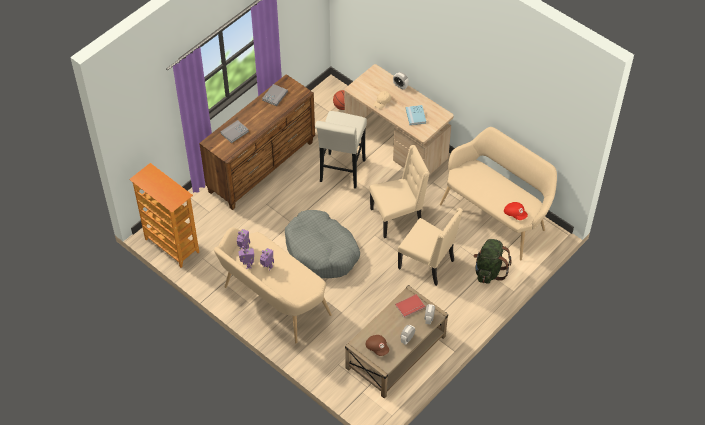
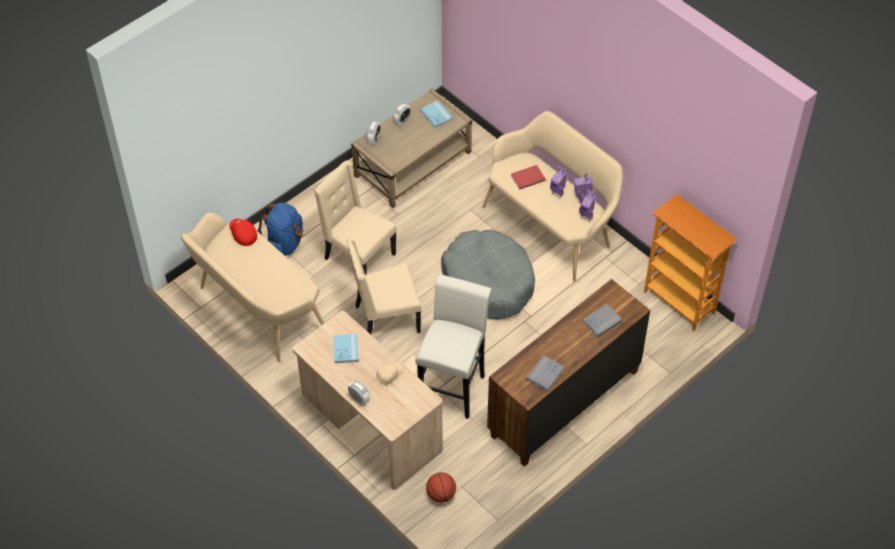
camera: 175 degrees left, 0 degrees up
brown cap [366,335,389,356] -> blue book [420,101,453,128]
red book [395,294,425,318] -> red book moved to [511,165,546,190]
green backpack [473,239,512,284] -> blue backpack [257,203,304,256]

